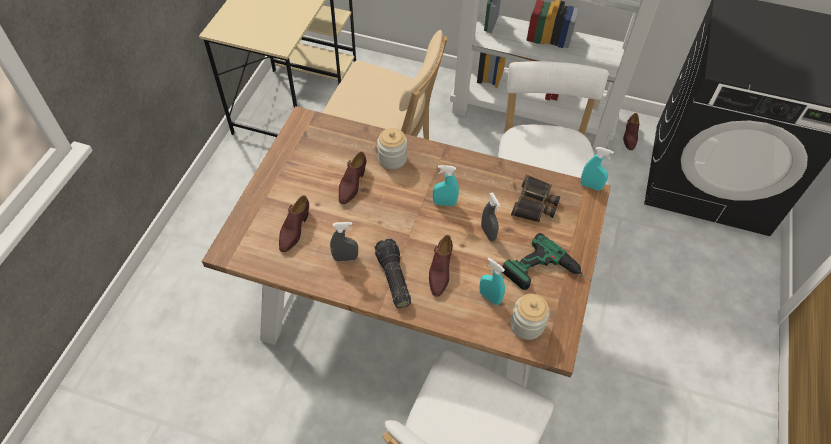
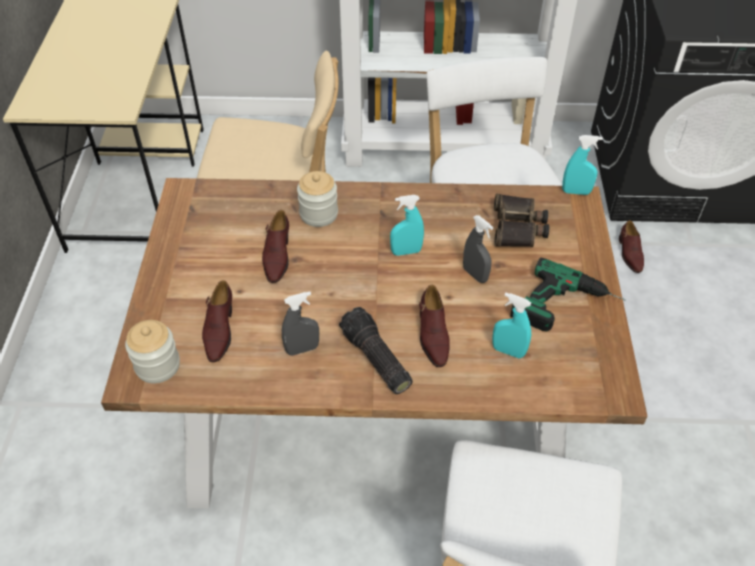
camera: 15 degrees left, 5 degrees down
jar [510,294,550,340] -> jar moved to [125,320,180,383]
brown shoe [623,113,639,150] -> brown shoe moved to [619,220,644,273]

